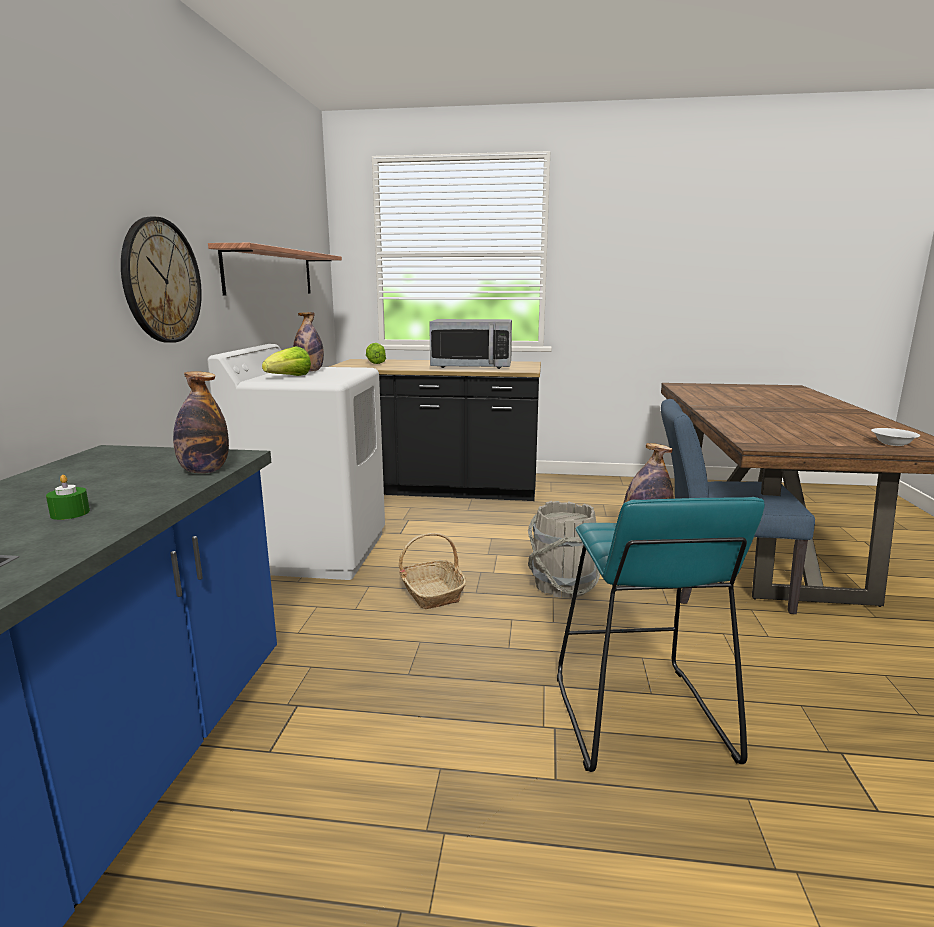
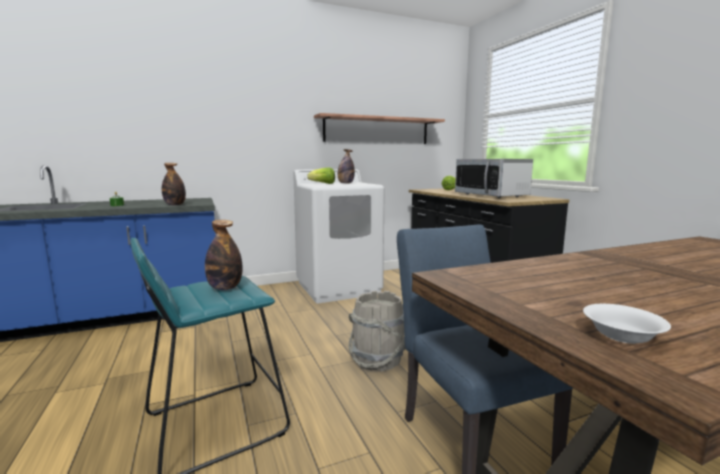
camera: 60 degrees right, 5 degrees down
wall clock [121,217,202,343] -> none
basket [399,533,466,609] -> none

